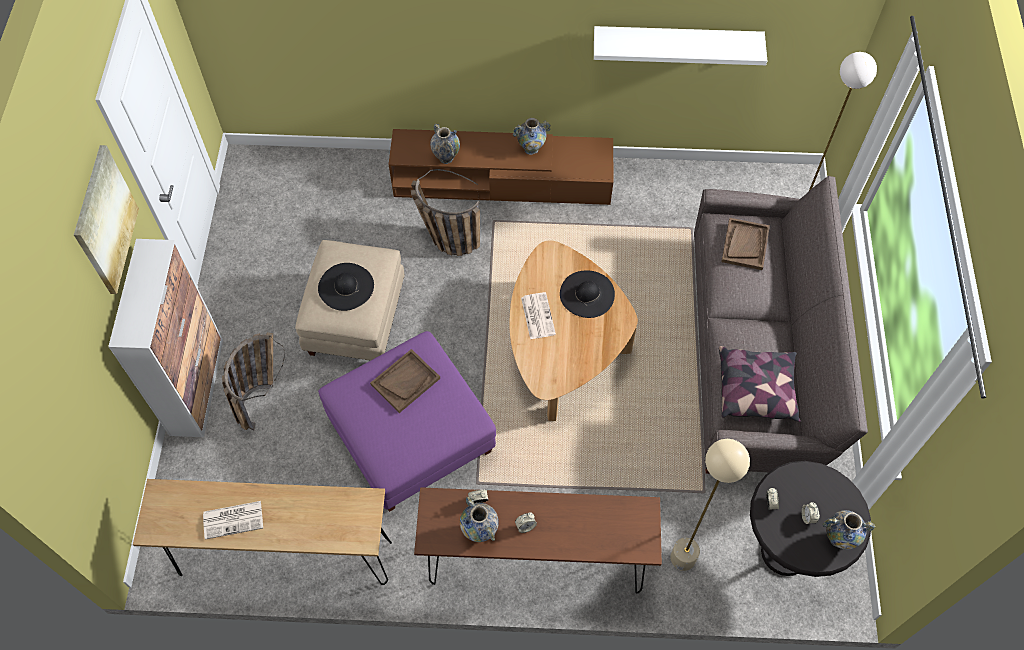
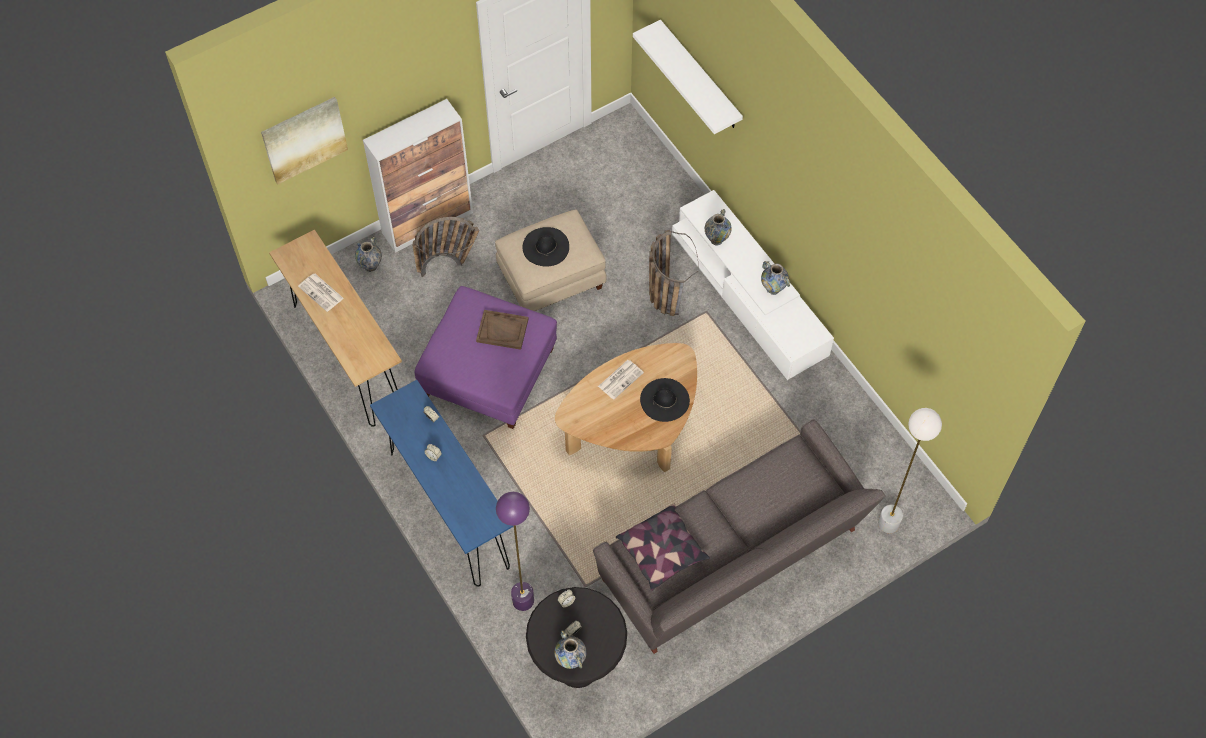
camera: 55 degrees right, 0 degrees up
picture [74,145,139,294] -> picture moved to [261,97,348,185]
brown tv stand [389,129,613,205] -> white tv stand [672,190,834,380]
brown console table [414,487,662,593] -> blue console table [370,380,514,587]
vase [460,497,499,542] -> vase moved to [355,237,382,272]
white shelf [594,26,767,65] -> white shelf moved to [633,20,743,134]
beige floor lamp [670,439,750,571] -> purple floor lamp [496,492,534,611]
brown tray [721,218,770,270] -> none

